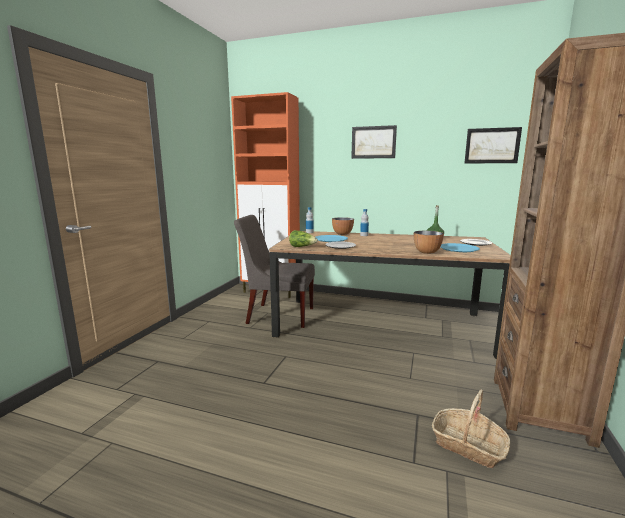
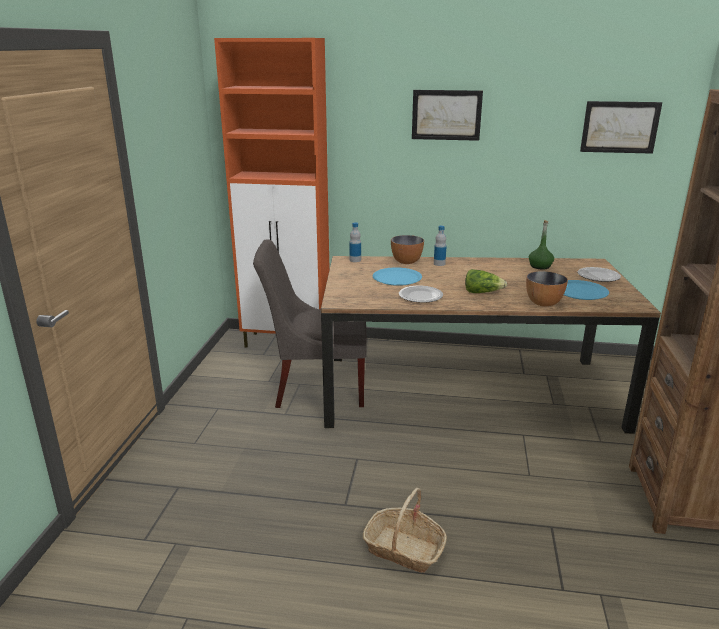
camera: 10 degrees left, 10 degrees up
lettuce [289,230,318,247] -> lettuce moved to [465,269,507,293]
basket [432,389,510,468] -> basket moved to [363,488,447,573]

